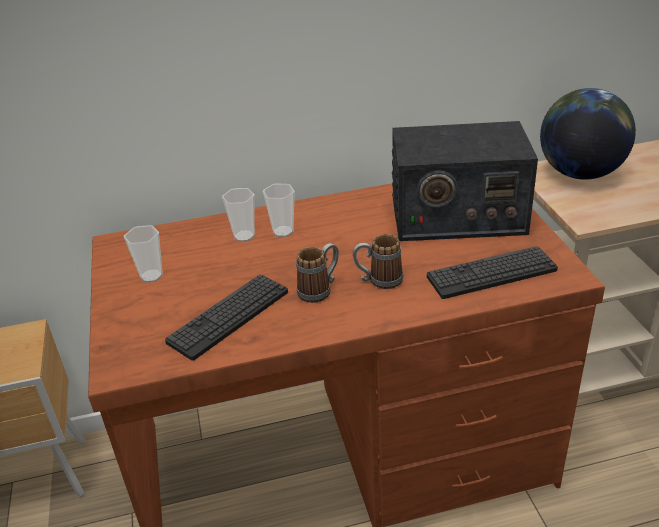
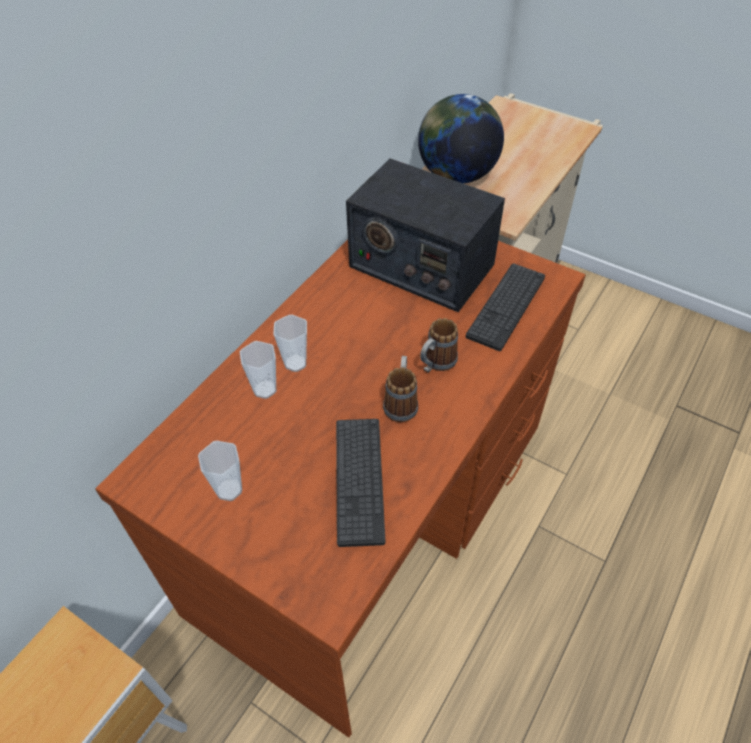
camera: 45 degrees left, 15 degrees up
radio [392,121,538,241] -> radio turned 75 degrees clockwise [346,159,505,312]

